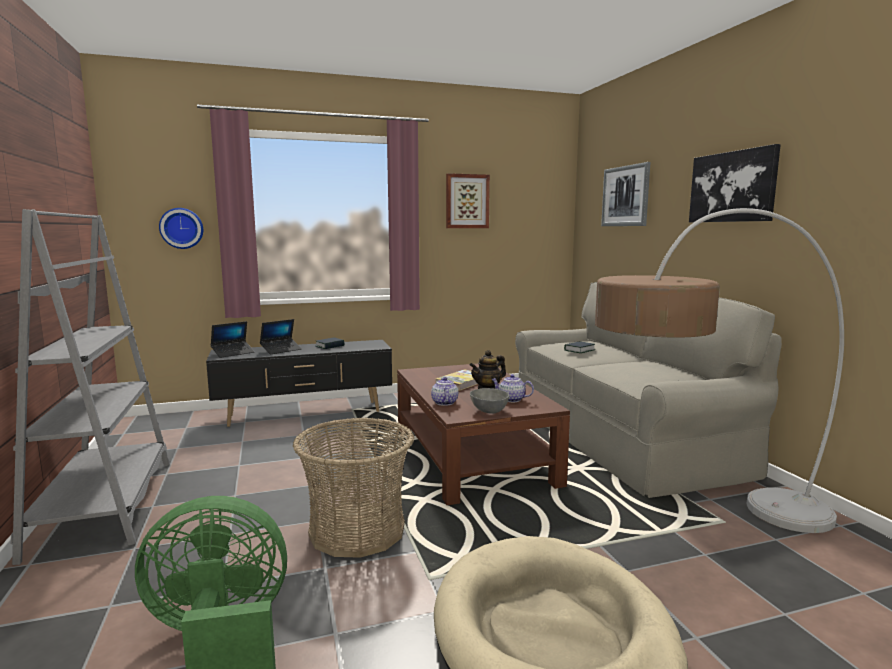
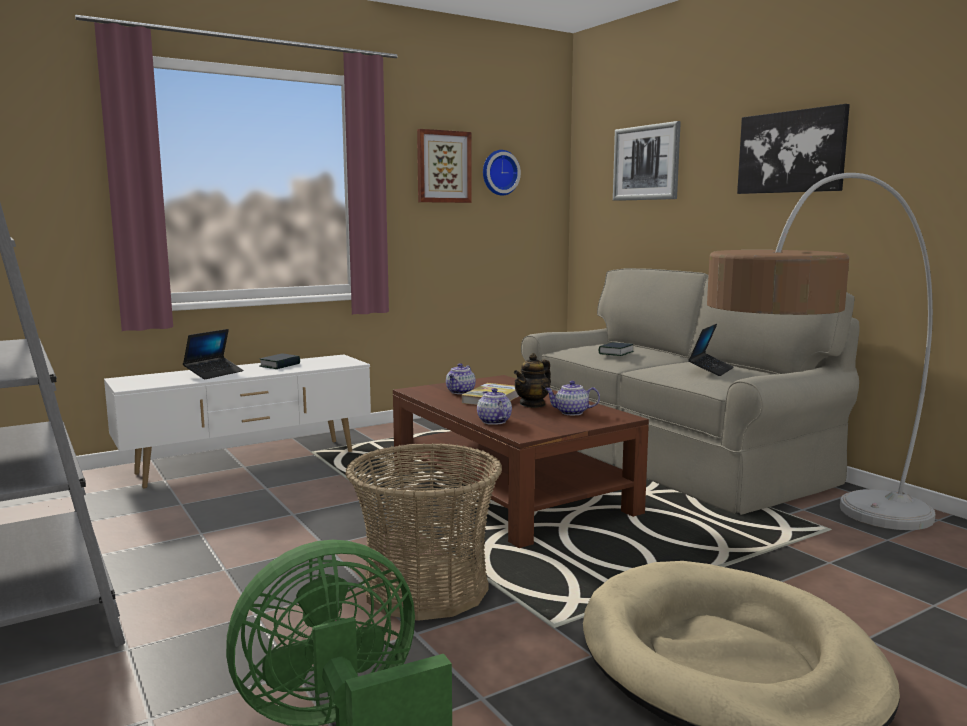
camera: 15 degrees left, 0 degrees up
wall clock [159,208,203,249] -> wall clock moved to [483,150,521,196]
black tv stand [206,340,392,427] -> white tv stand [104,355,371,488]
laptop [211,321,254,358] -> laptop moved to [688,324,734,376]
grey bowl [470,388,510,414] -> none
none -> teapot [446,363,476,394]

